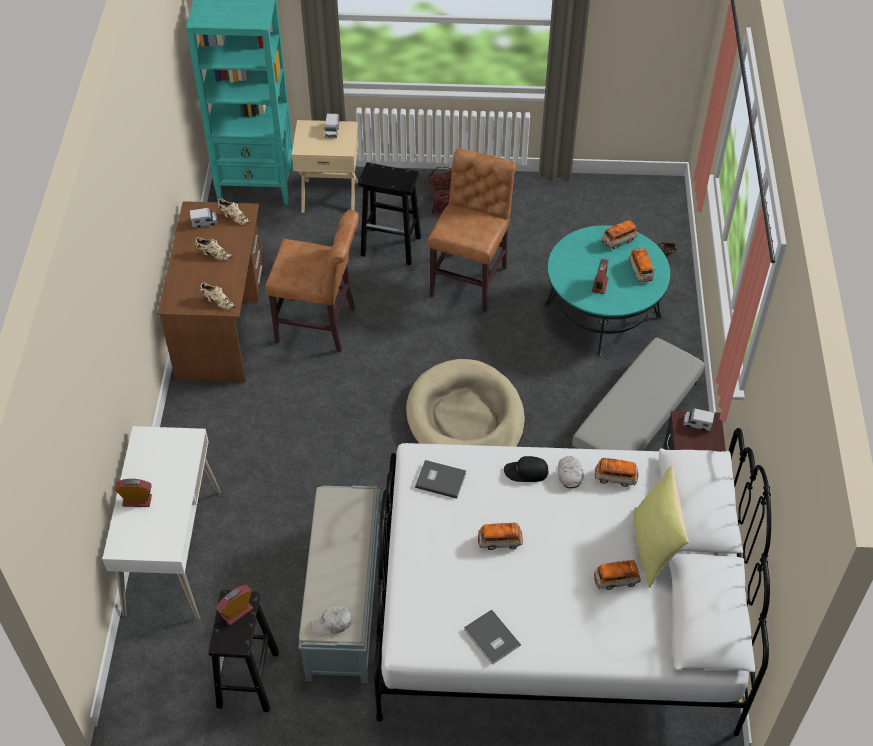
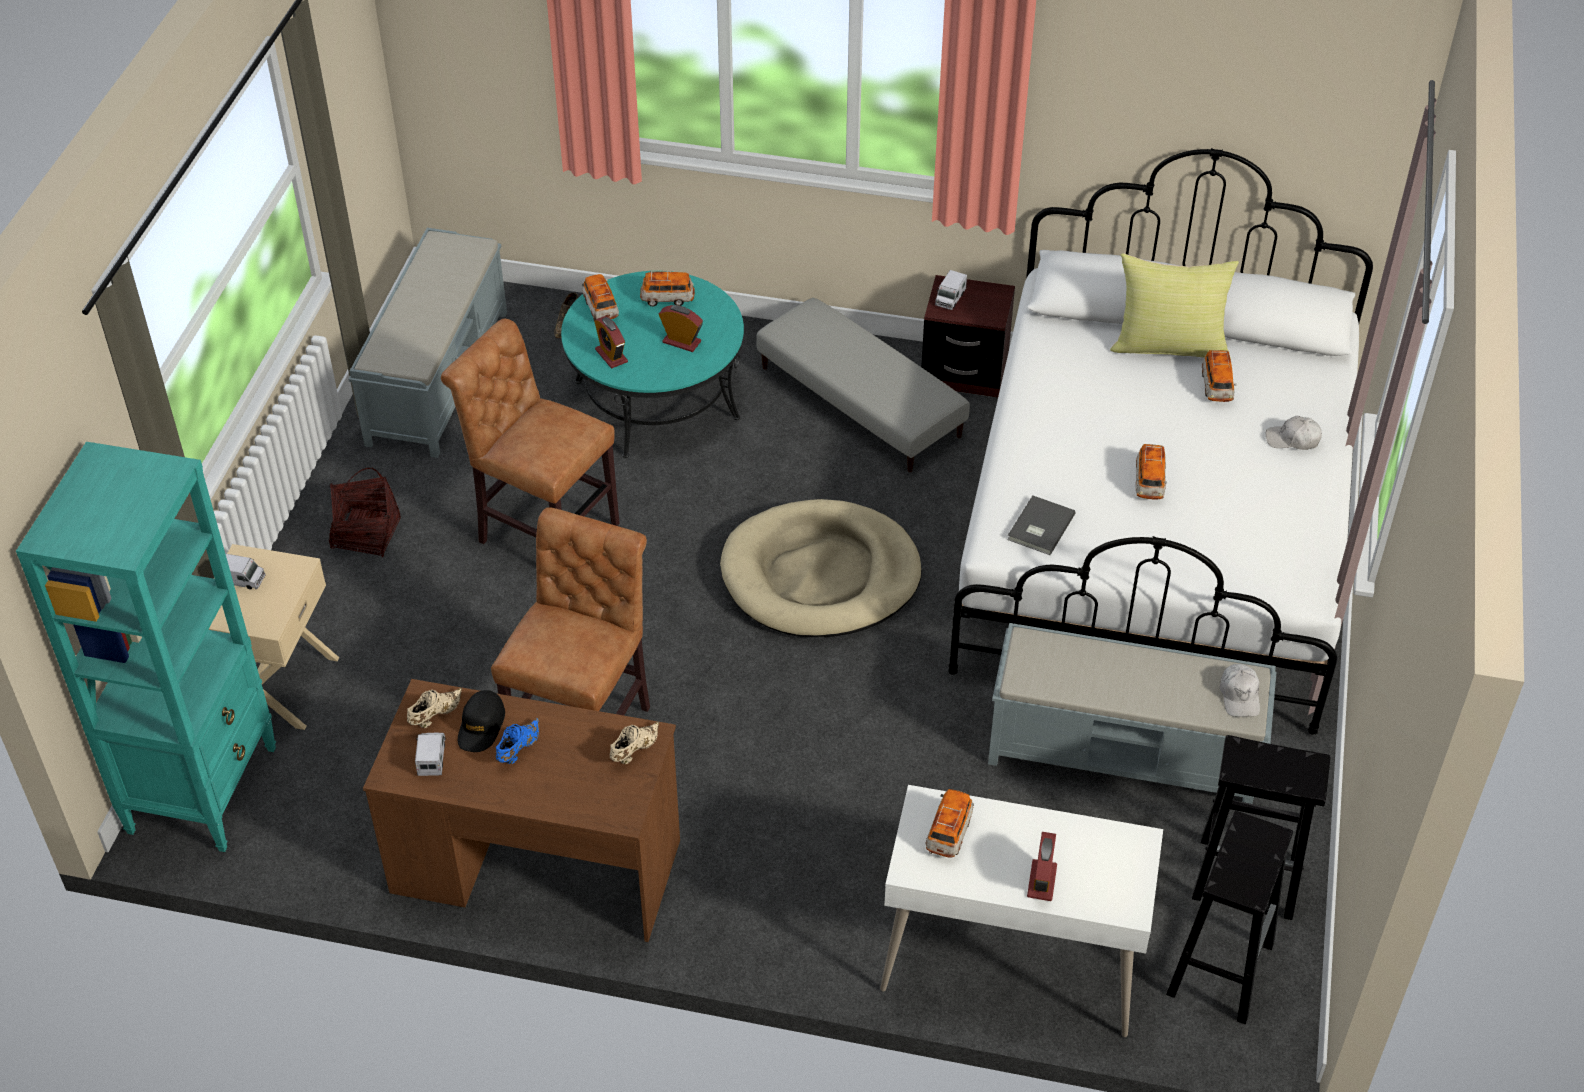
camera: 80 degrees left, 5 degrees down
beige shoe [195,237,233,260] -> blue shoe [496,718,539,764]
alarm clock [216,585,253,625] -> alarm clock moved to [594,316,628,368]
black stool [358,162,421,265] -> black stool moved to [1166,811,1293,1024]
grey book [464,609,521,665] -> none
black cap [504,456,549,482] -> black cap moved to [458,690,505,752]
white cap [558,456,584,488] -> white cap moved to [1266,416,1322,450]
toy car [595,458,638,487] -> toy car moved to [926,789,974,857]
none -> grey bench [348,228,507,458]

